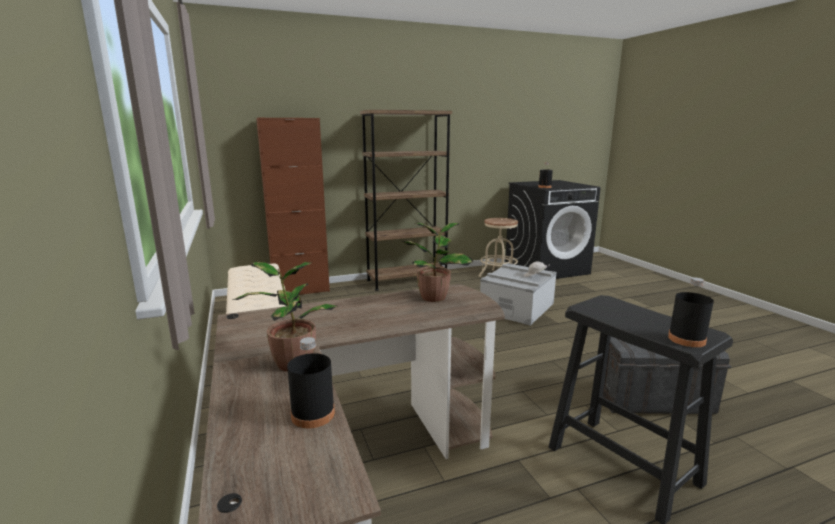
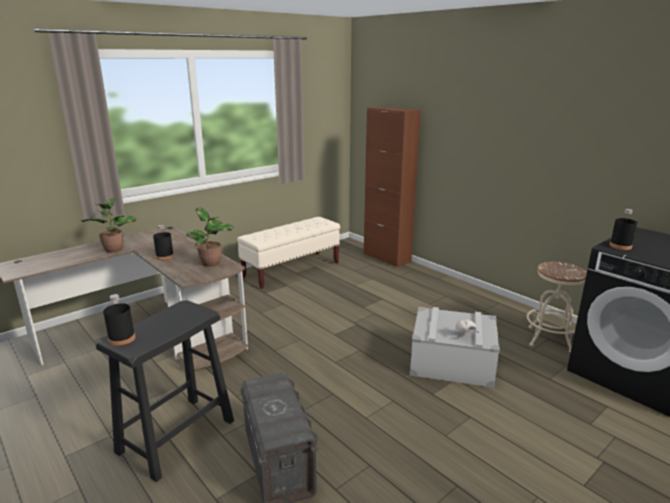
camera: 70 degrees right, 5 degrees up
black bottle [287,337,335,428] -> black bottle moved to [153,225,174,260]
brown bookcase [360,110,452,291] -> none

